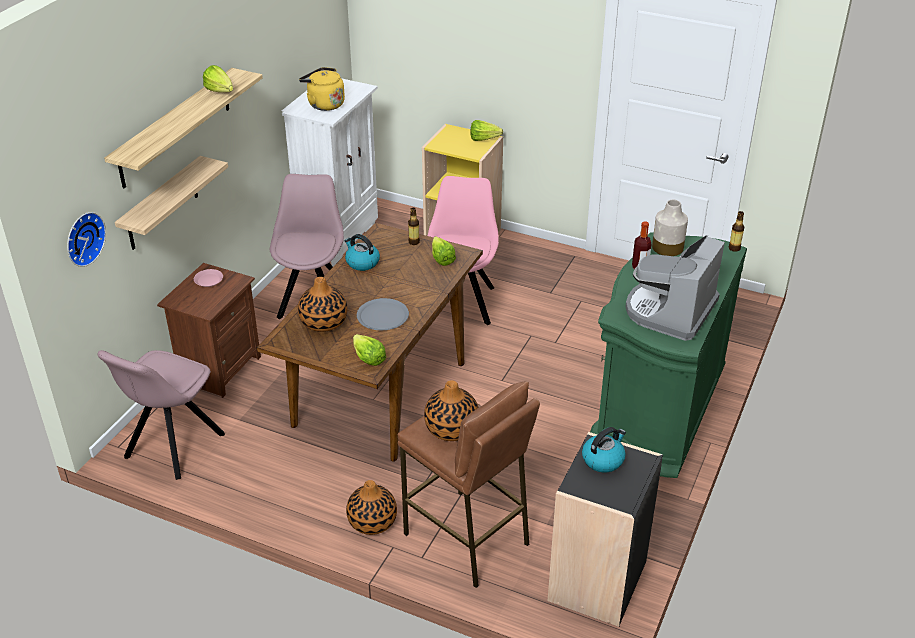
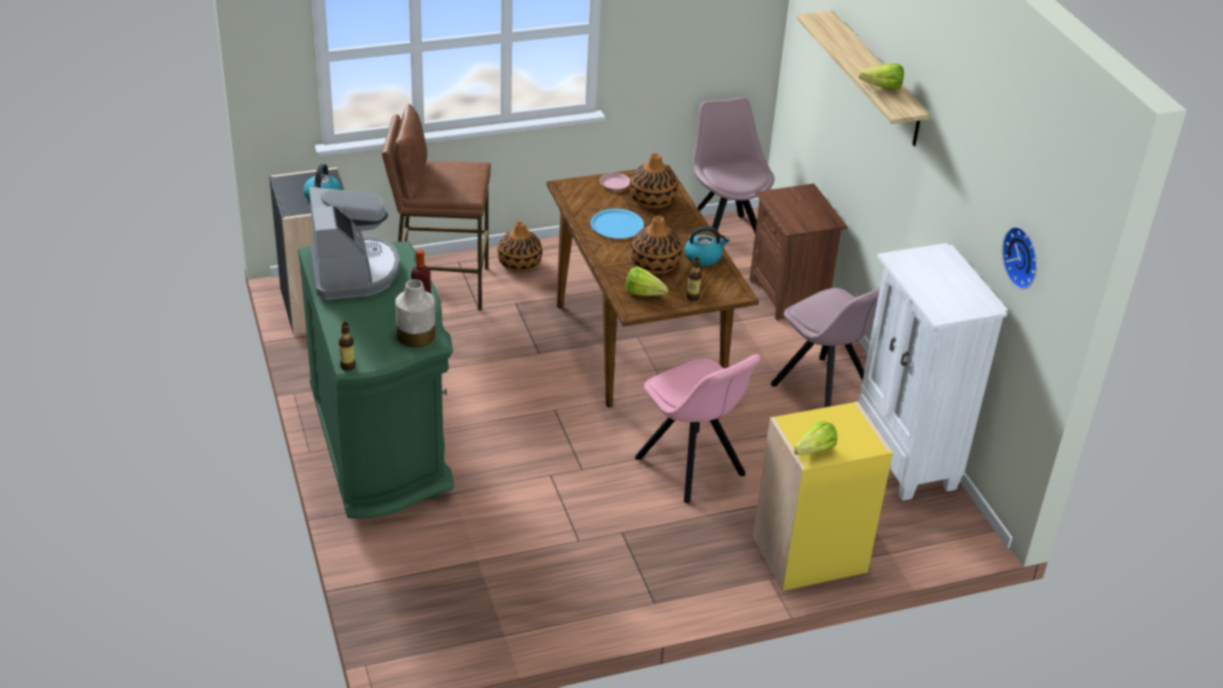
camera: 135 degrees right, 0 degrees up
wall clock [67,212,106,267] -> wall clock moved to [1002,226,1037,290]
shelf [115,156,228,250] -> none
pink plate [194,269,223,287] -> pink plate moved to [600,172,630,190]
yellow kettle [299,67,345,111] -> none
lettuce [353,334,386,366] -> none
grey plate [357,298,409,330] -> blue plate [590,209,644,239]
vase [424,380,479,441] -> vase moved to [630,216,682,274]

